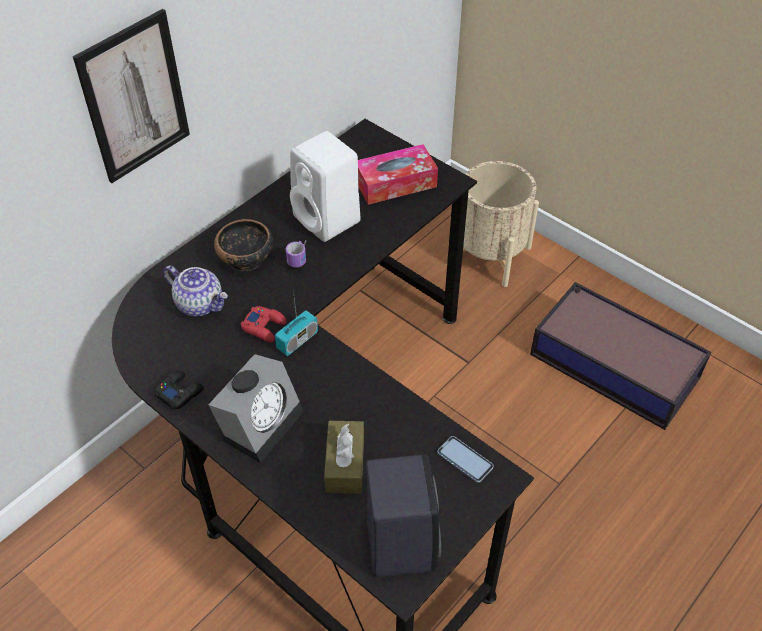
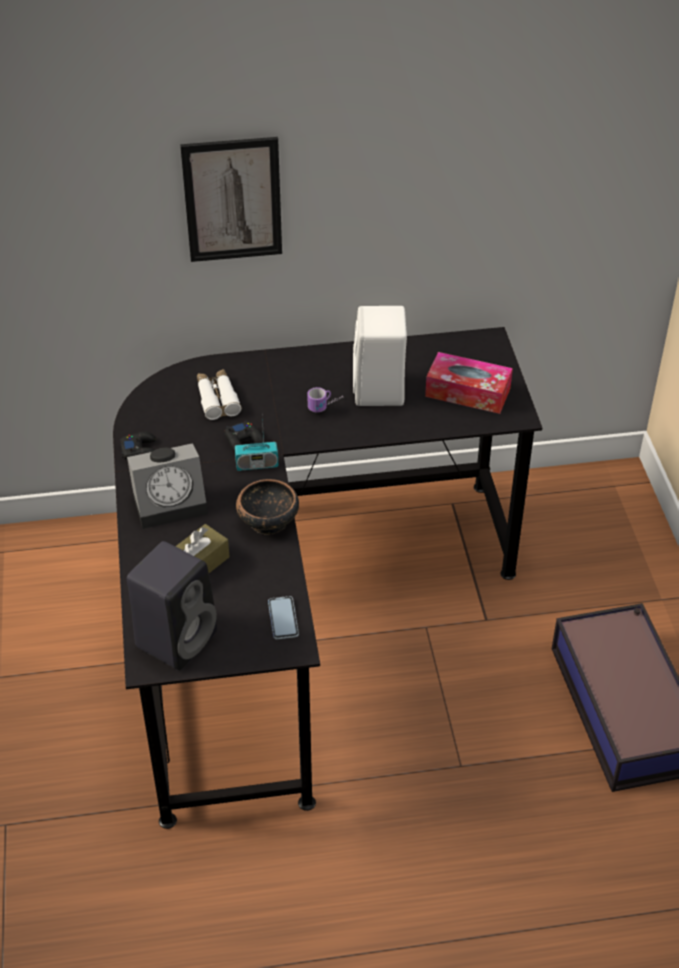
camera: 40 degrees right, 5 degrees down
teapot [163,265,228,317] -> white binoculars [197,369,242,420]
bowl [214,219,273,271] -> bowl moved to [236,479,299,535]
red game controller [241,306,286,343] -> black game controller [224,421,263,453]
beige planter [463,161,539,287] -> none

